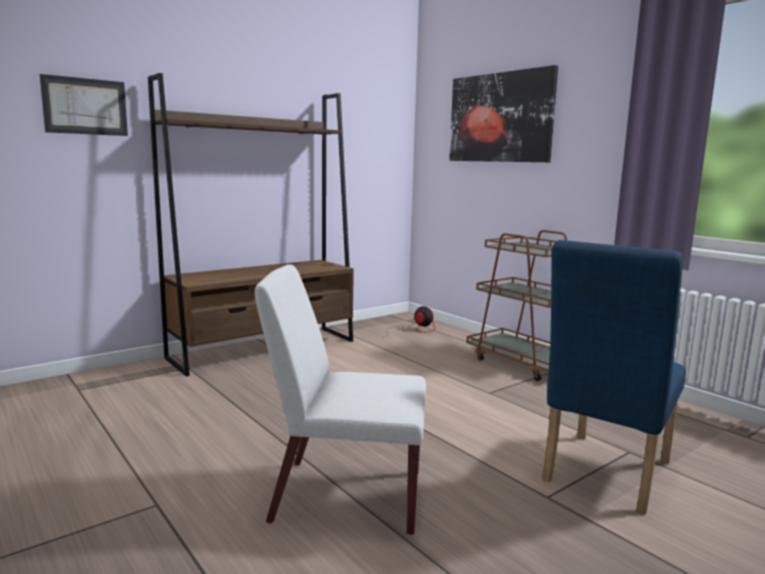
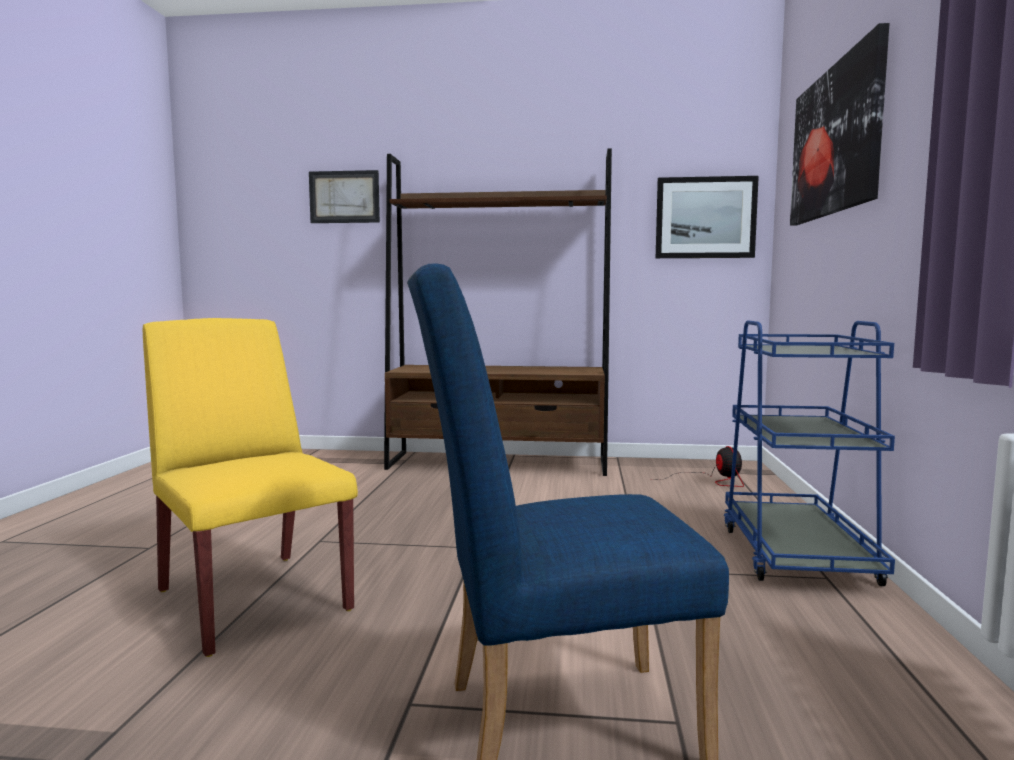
camera: 45 degrees right, 5 degrees down
white chair [255,265,426,535] -> yellow chair [143,318,358,657]
brown cart [466,230,567,381] -> blue cart [724,320,895,586]
none -> picture [656,176,759,258]

